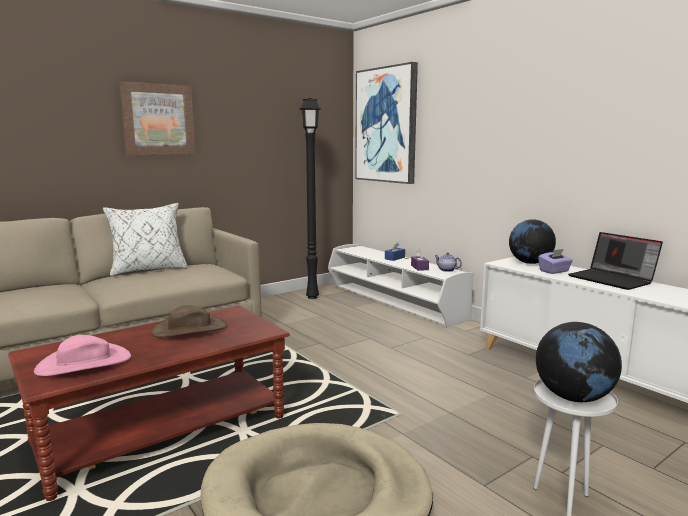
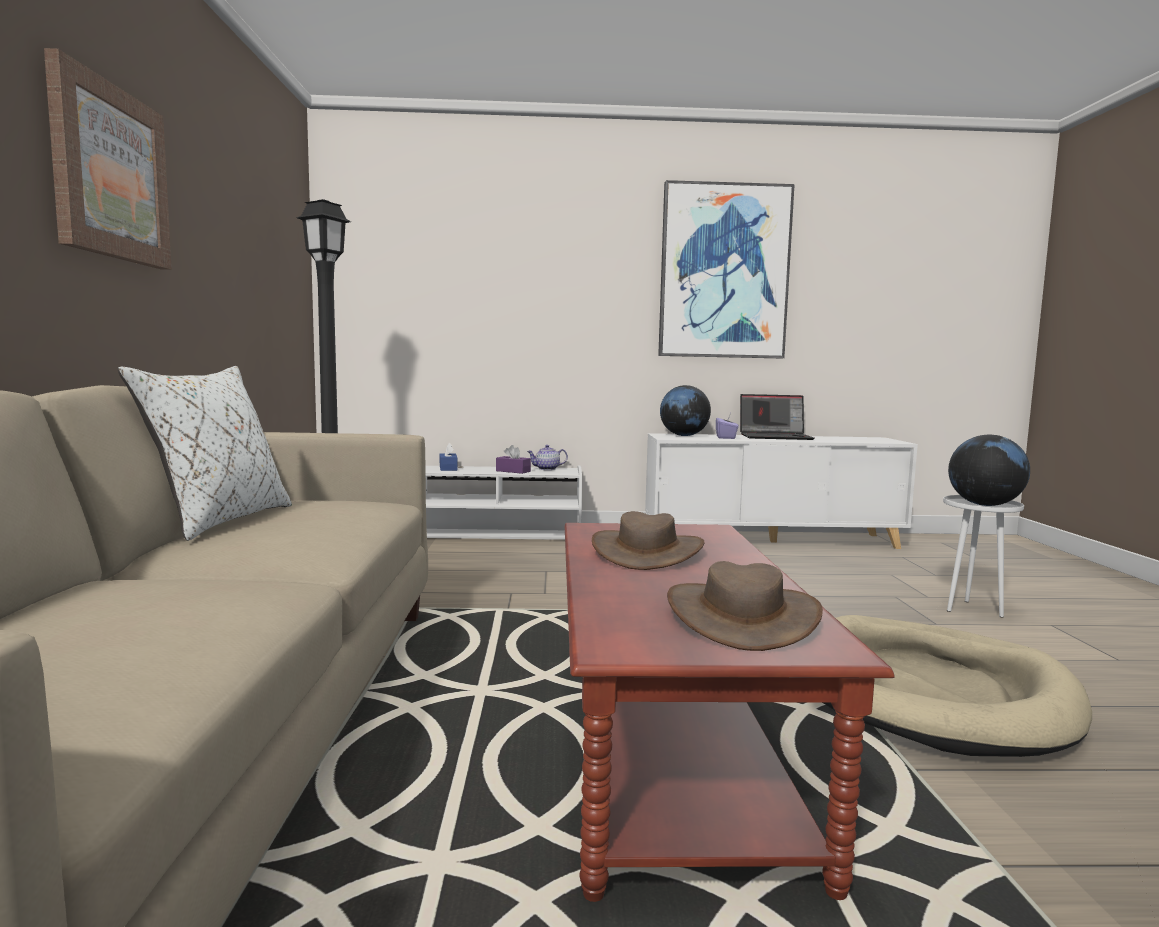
camera: 55 degrees left, 5 degrees down
pink hat [34,335,131,376] -> brown hat [667,561,823,651]
picture [355,62,418,184] -> picture moved to [658,180,795,358]

